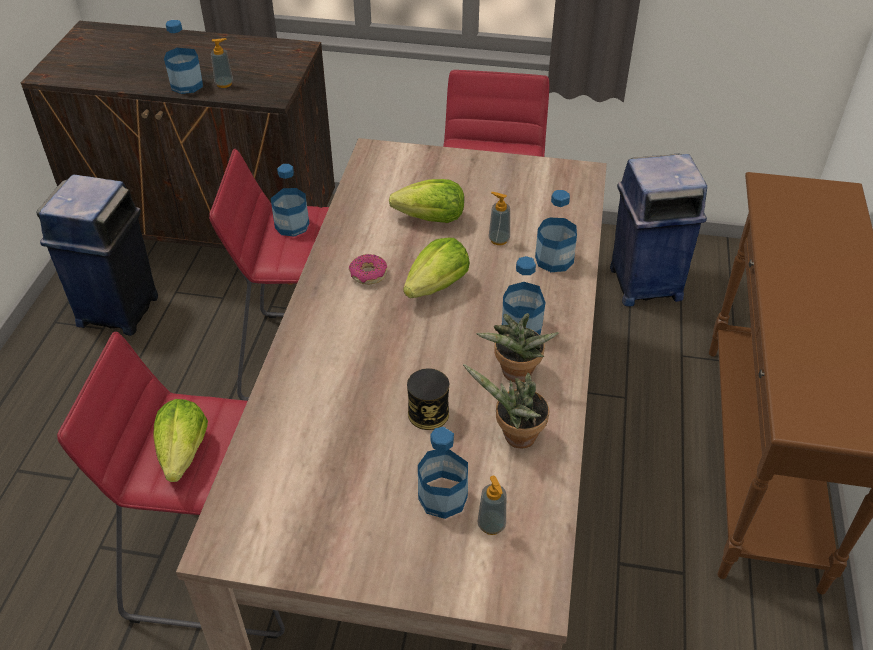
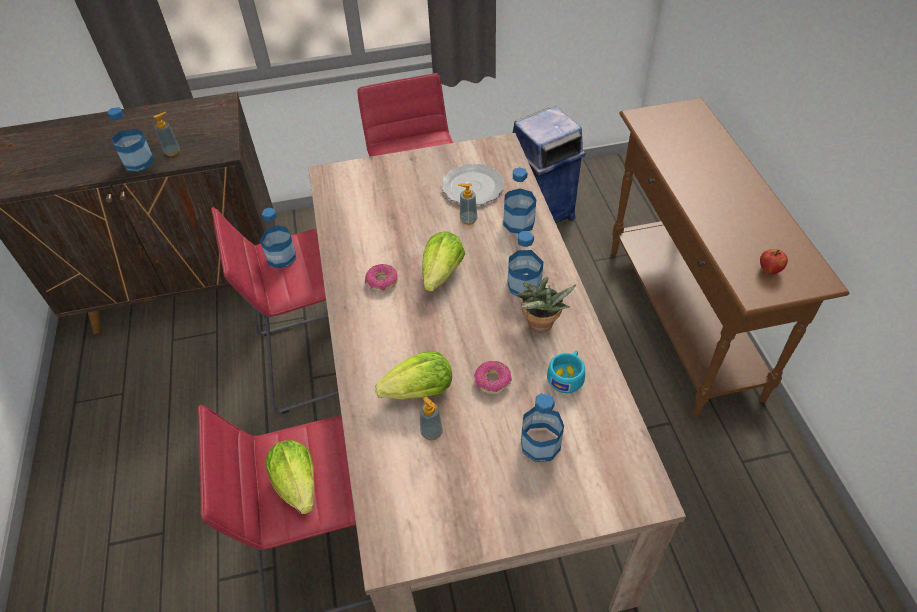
camera: 20 degrees left, 5 degrees up
blue trash can [36,175,158,336] -> none
lettuce [389,179,464,223] -> lettuce moved to [375,351,452,400]
can [407,368,449,430] -> donut [474,361,512,394]
potted plant [463,364,549,449] -> turquoise cup [547,351,585,393]
soap dispenser [477,476,506,535] -> soap dispenser moved to [419,397,443,441]
none -> plate [442,164,504,205]
none -> apple [760,249,788,274]

